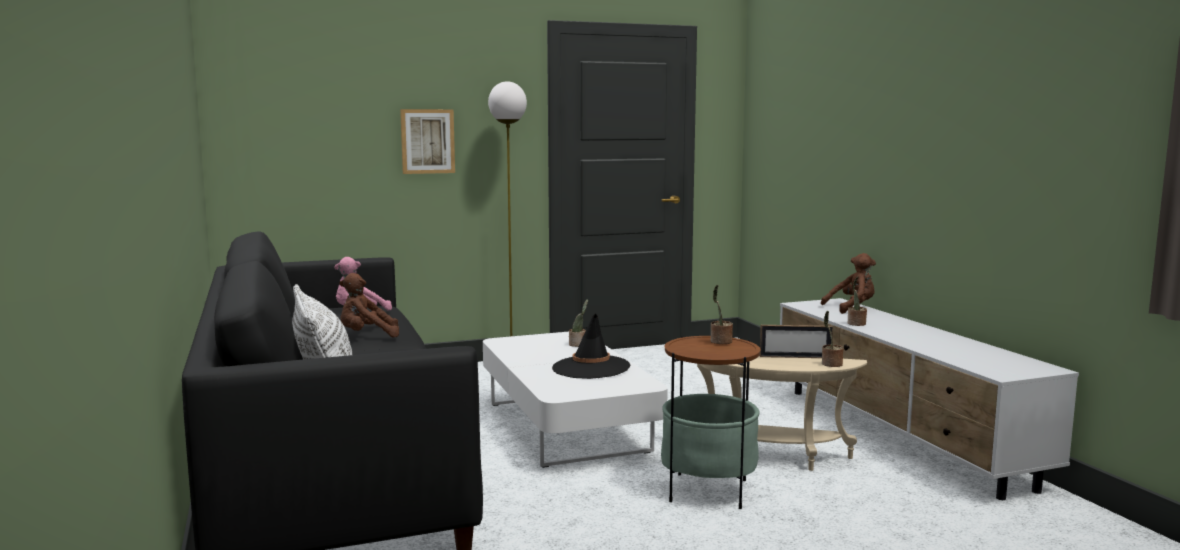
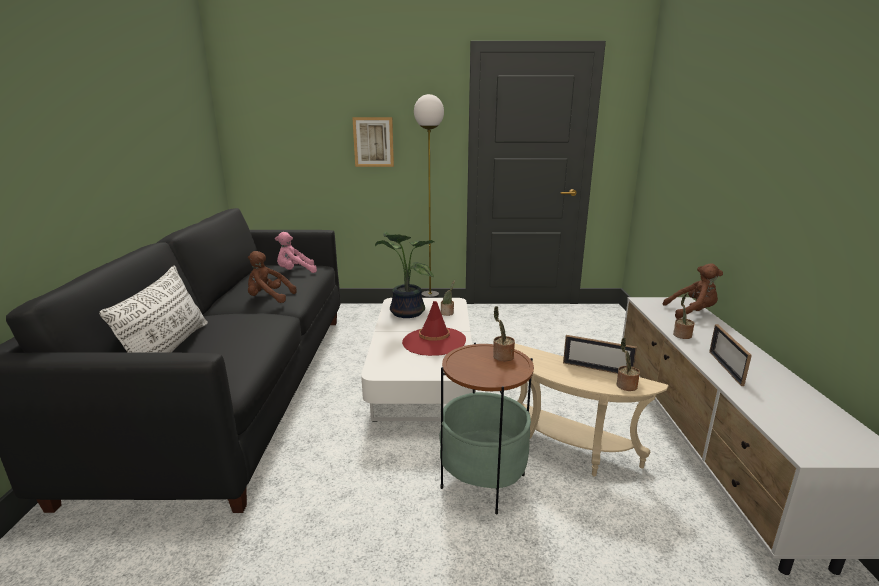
camera: 20 degrees right, 10 degrees up
black hat [552,314,630,379] -> red hat [402,301,466,356]
none -> potted plant [375,232,434,318]
none -> picture frame [709,324,752,386]

